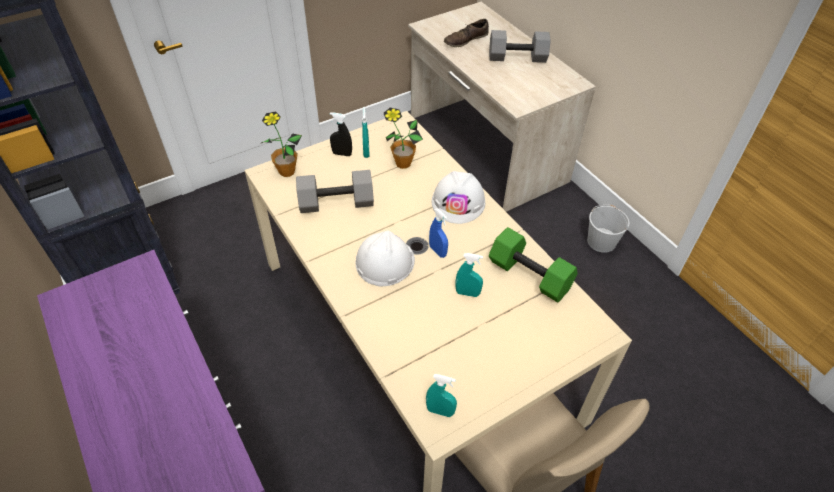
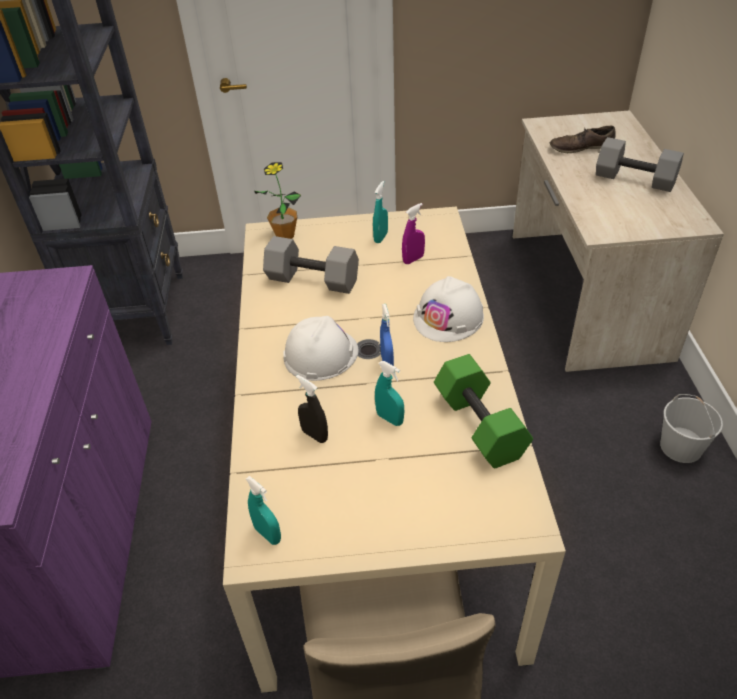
camera: 30 degrees right, 5 degrees down
black spray bottle [330,112,352,156] -> black spray bottle moved to [296,375,328,443]
potted plant [384,108,423,169] -> purple spray bottle [402,203,425,264]

